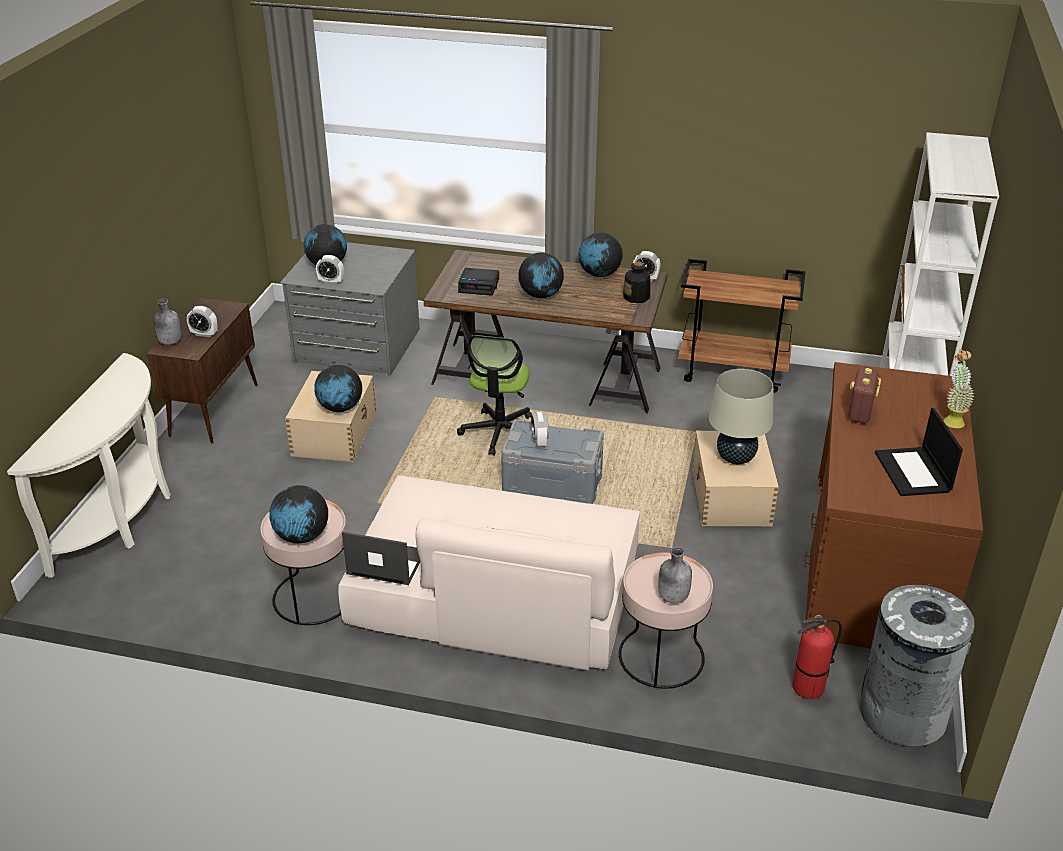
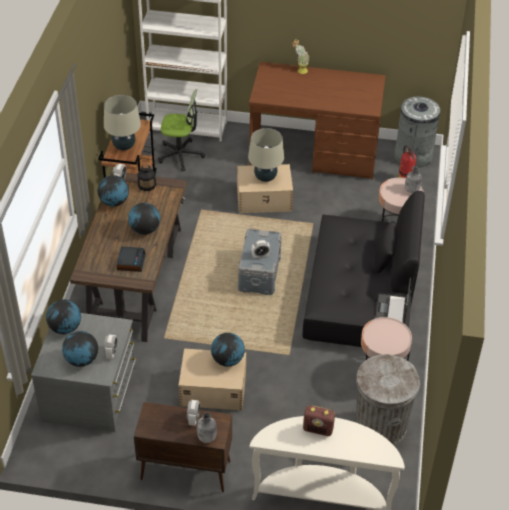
camera: 95 degrees left, 10 degrees up
globe [269,485,328,543] -> globe moved to [46,299,81,334]
beige sofa [339,475,640,671] -> black sofa [303,191,425,347]
office chair [457,335,532,456] -> office chair moved to [158,89,205,171]
radio [848,368,881,424] -> radio moved to [303,405,335,436]
laptop [875,408,963,496] -> none
none -> beige table lamp [104,95,141,150]
none -> grey trash can [355,354,420,446]

